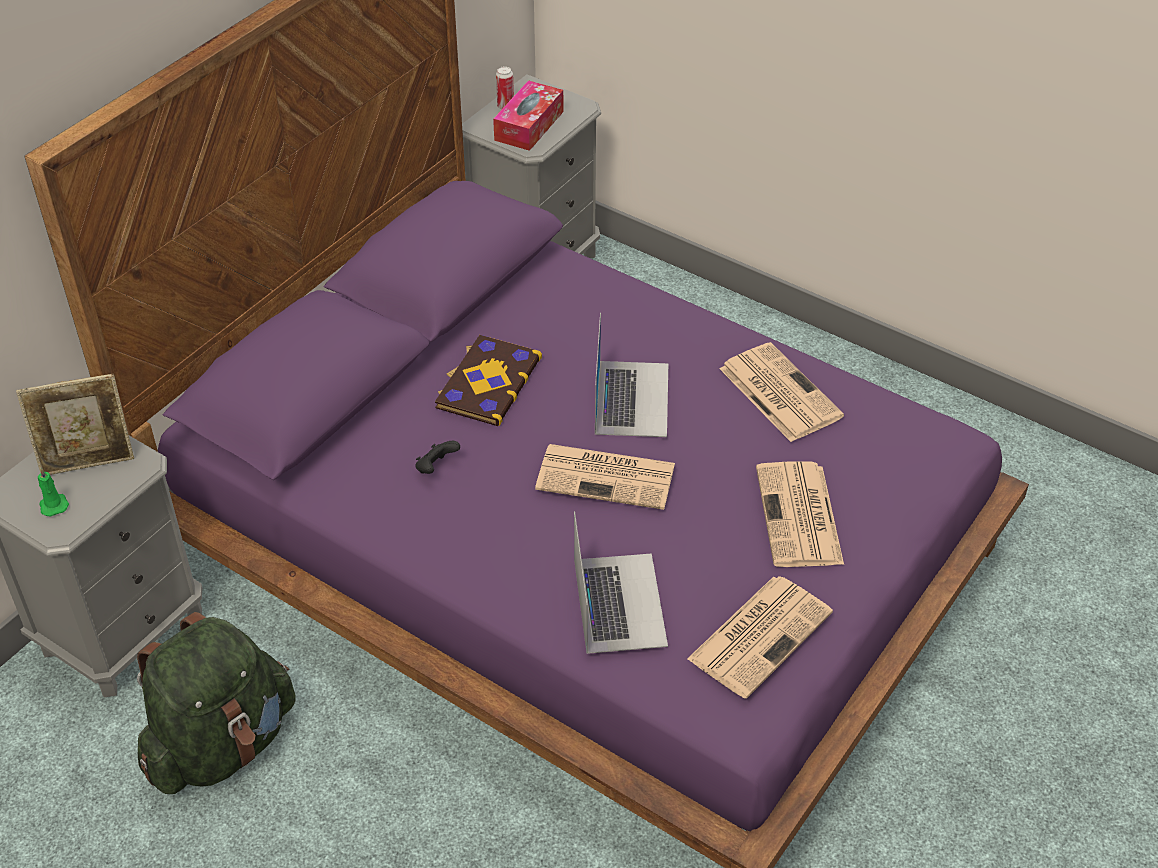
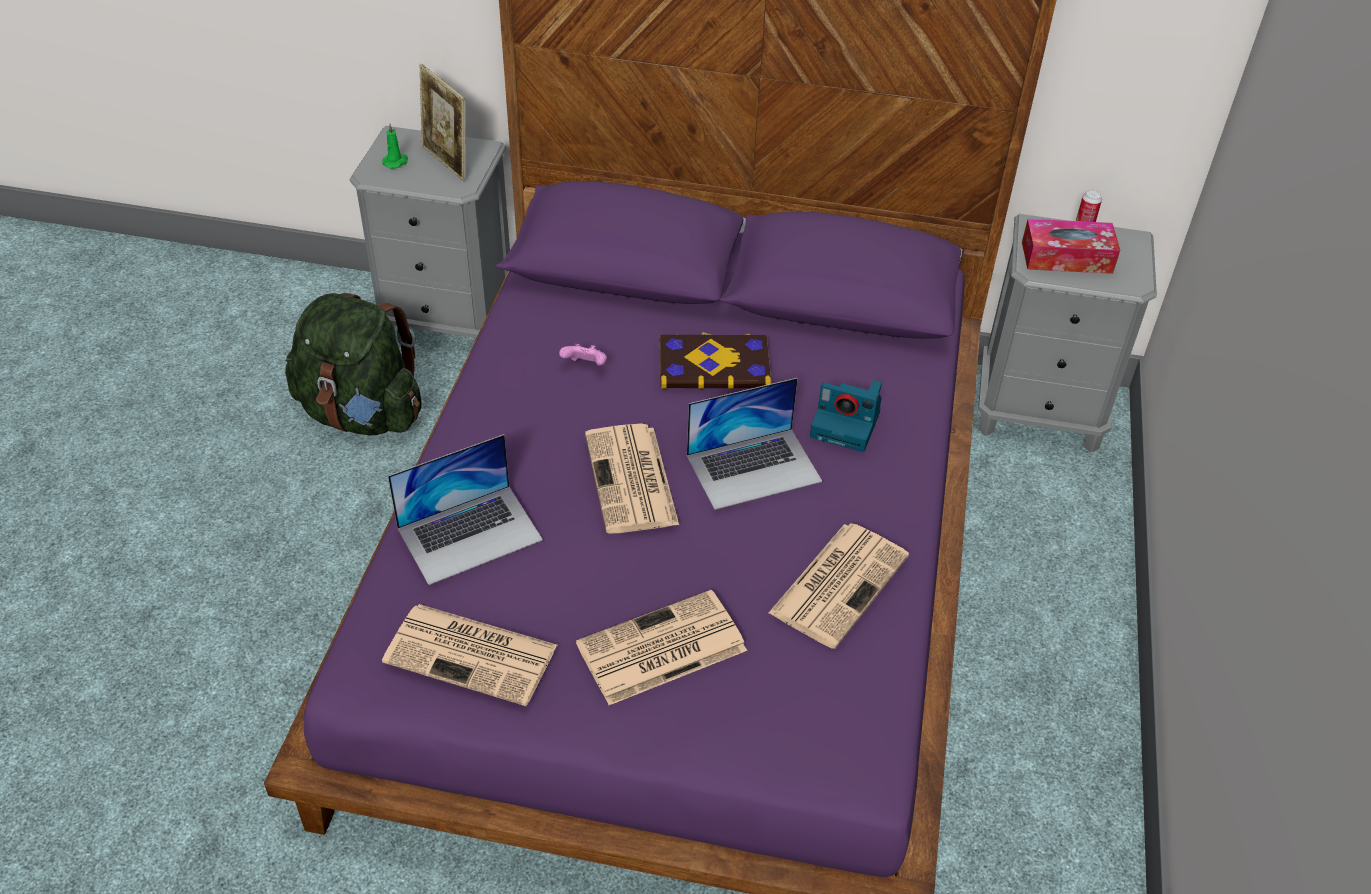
camera: 65 degrees right, 0 degrees up
black game controller [415,441,460,474] -> pink game controller [559,344,607,366]
none -> camera [810,380,882,452]

